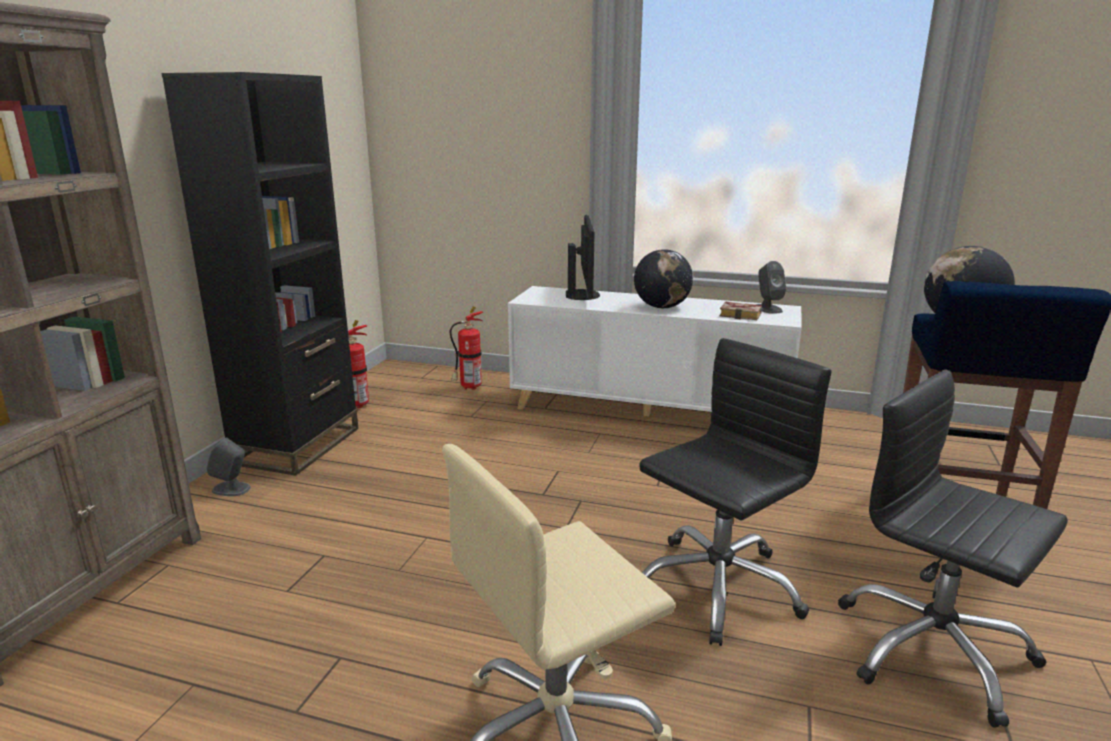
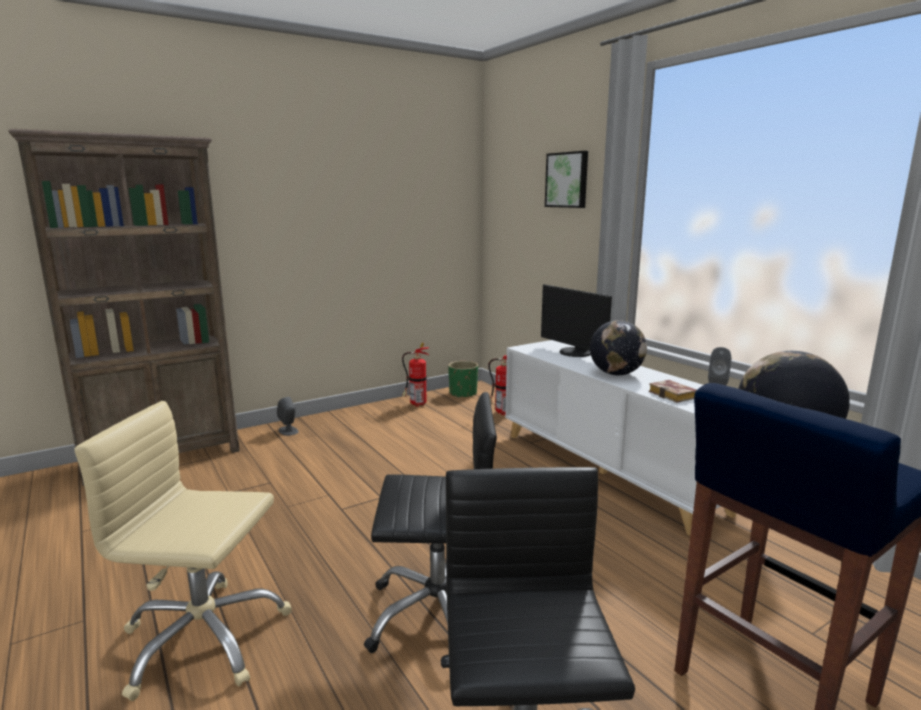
camera: 40 degrees right, 5 degrees down
black bookcase [161,72,359,476] -> none
monitor [566,215,600,300] -> monitor turned 105 degrees clockwise [541,284,612,357]
none -> green planter [448,361,478,398]
none -> picture [545,151,588,208]

